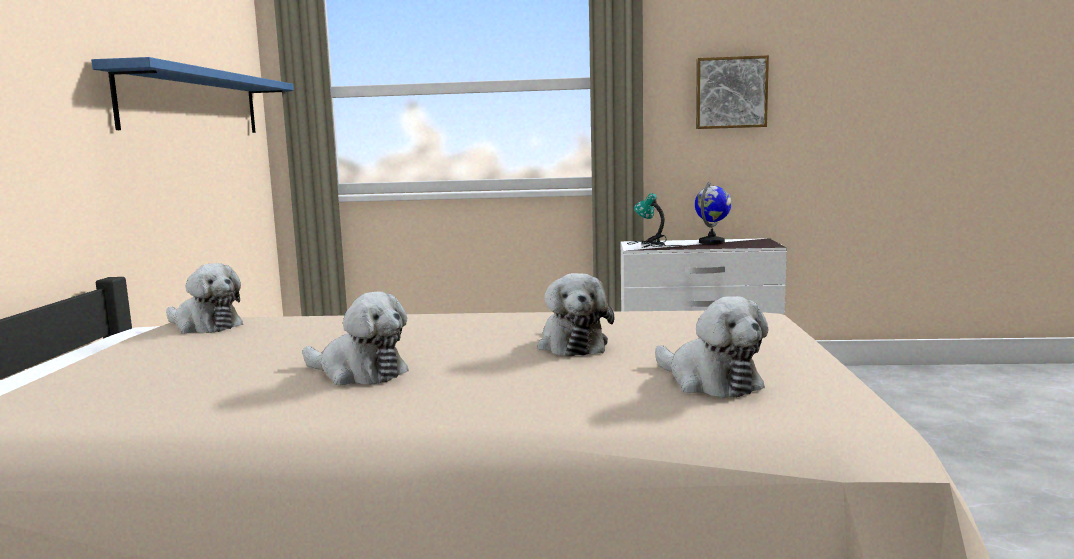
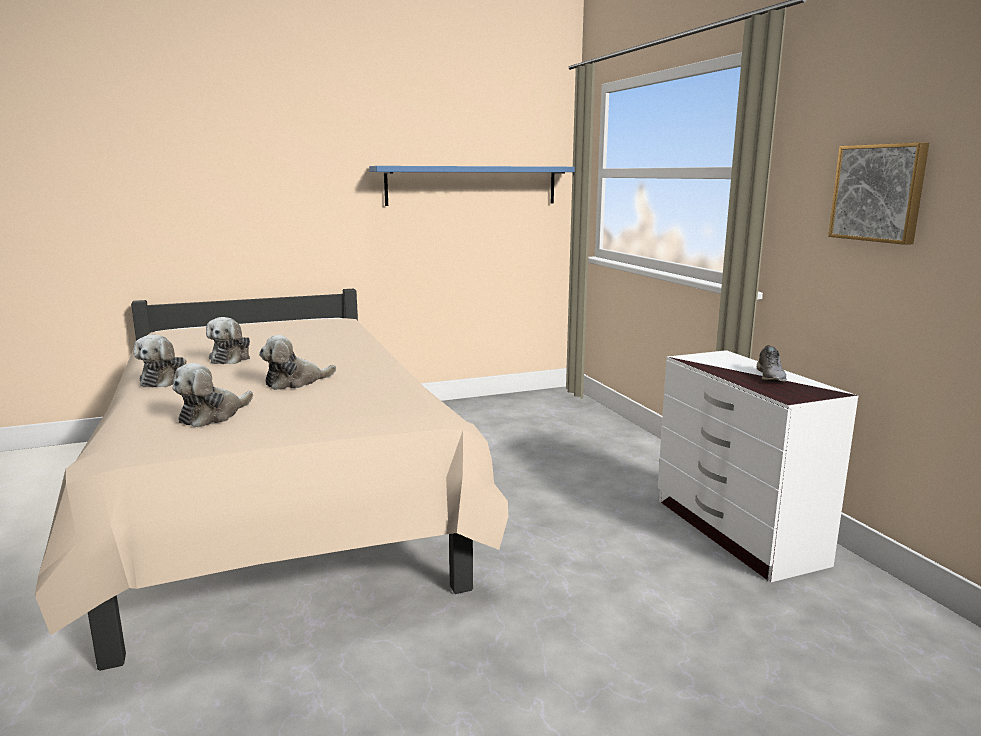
camera: 65 degrees right, 5 degrees up
plush toy [166,263,243,333] -> plush toy moved to [134,335,186,388]
table lamp [627,193,689,248] -> none
globe [695,182,732,244] -> grey shoe [757,345,787,382]

